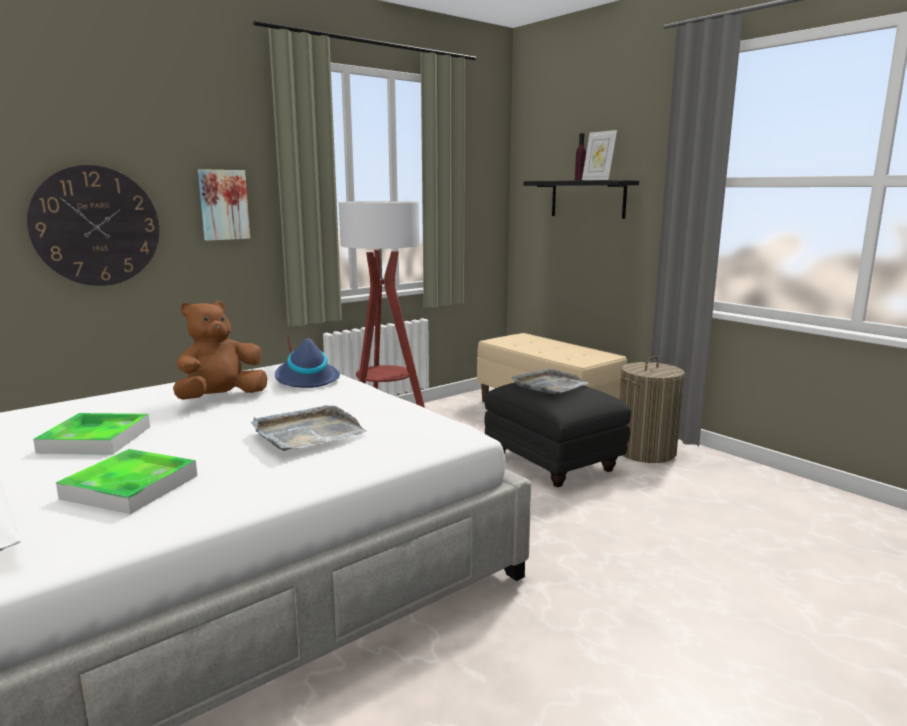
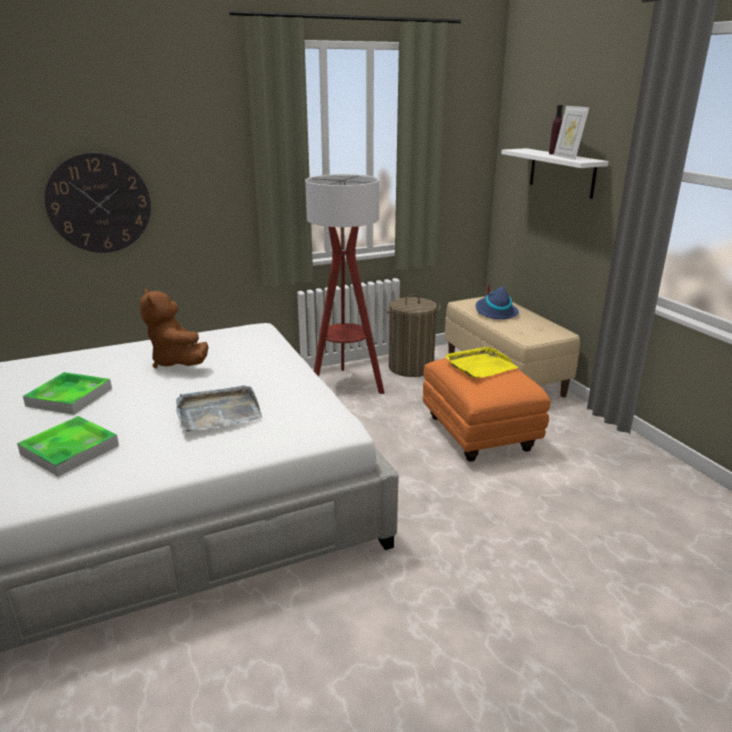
camera: 15 degrees right, 10 degrees up
brown plush toy [173,301,267,400] -> brown plush toy turned 90 degrees counterclockwise [140,288,208,368]
picture [198,169,250,241] -> none
blue hat [275,334,340,388] -> blue hat moved to [476,283,519,320]
black ottoman [485,382,631,487] -> orange ottoman [423,358,551,462]
grey tray [512,369,589,394] -> yellow tray [445,347,518,378]
black shelf [524,180,639,219] -> white shelf [501,148,609,199]
laundry basket [620,356,685,463] -> laundry basket moved to [385,294,441,377]

